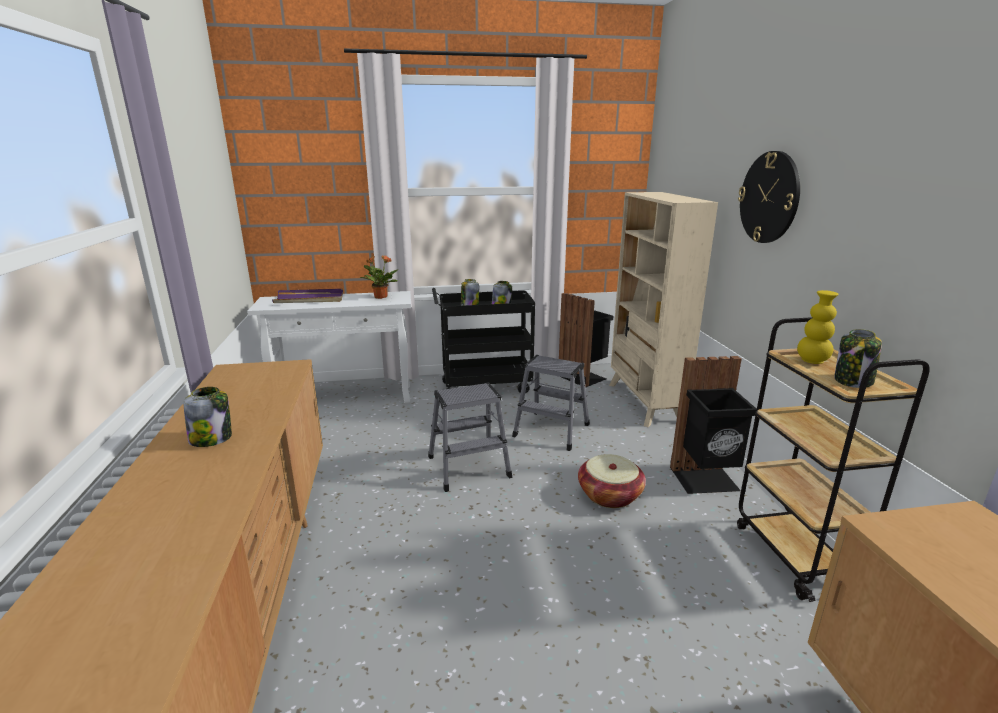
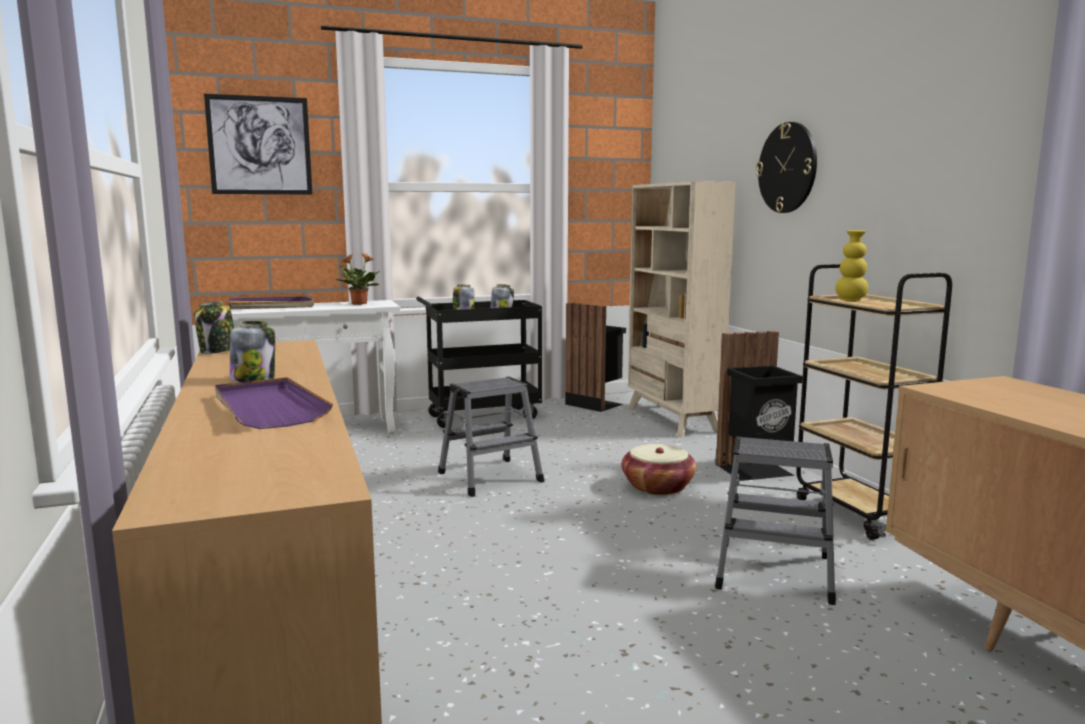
camera: 10 degrees left, 10 degrees down
grey step ladder [512,355,590,451] -> grey step ladder moved to [715,436,836,605]
jar [834,329,882,388] -> jar moved to [194,302,234,354]
none -> picture [204,94,312,195]
none -> purple tray [215,377,333,429]

